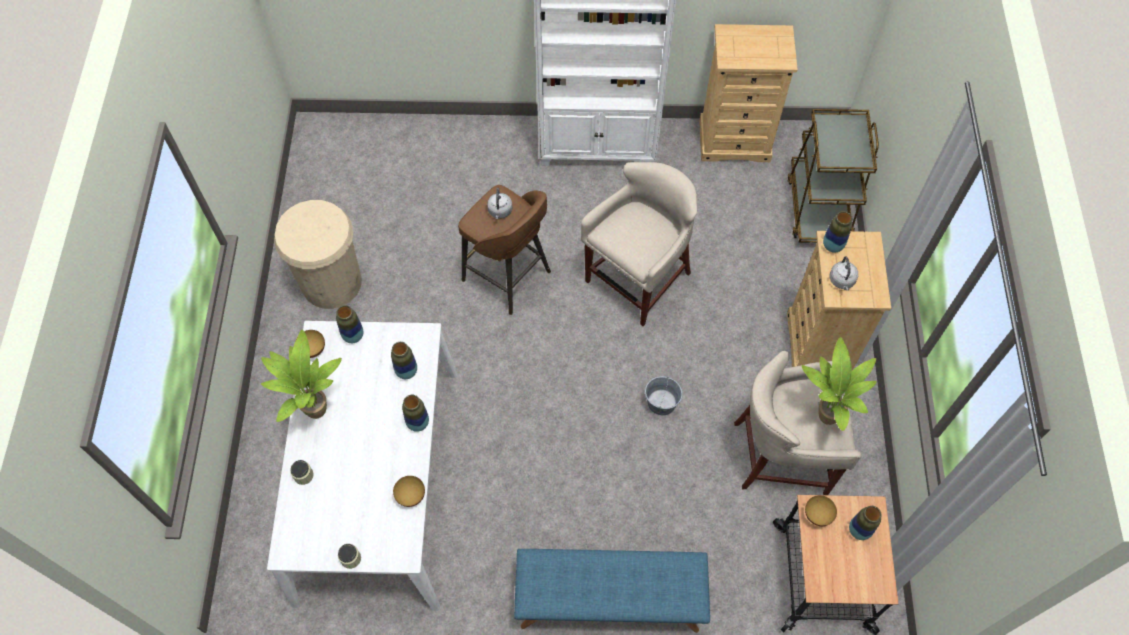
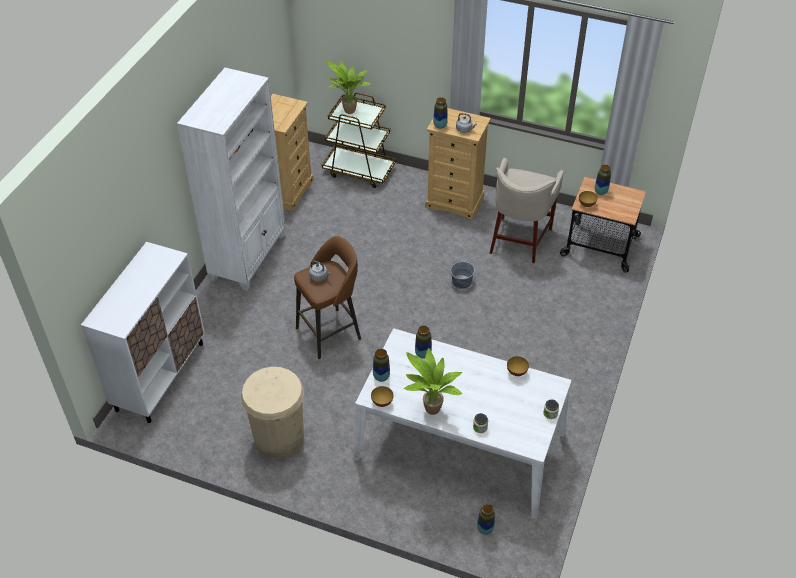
camera: 70 degrees left, 15 degrees down
vase [402,395,429,432] -> vase moved to [477,504,495,535]
blue bench [514,549,710,633] -> none
beige stool [581,162,697,326] -> none
potted plant [802,337,877,431] -> potted plant moved to [326,60,372,114]
none -> white cabinet [81,242,205,423]

